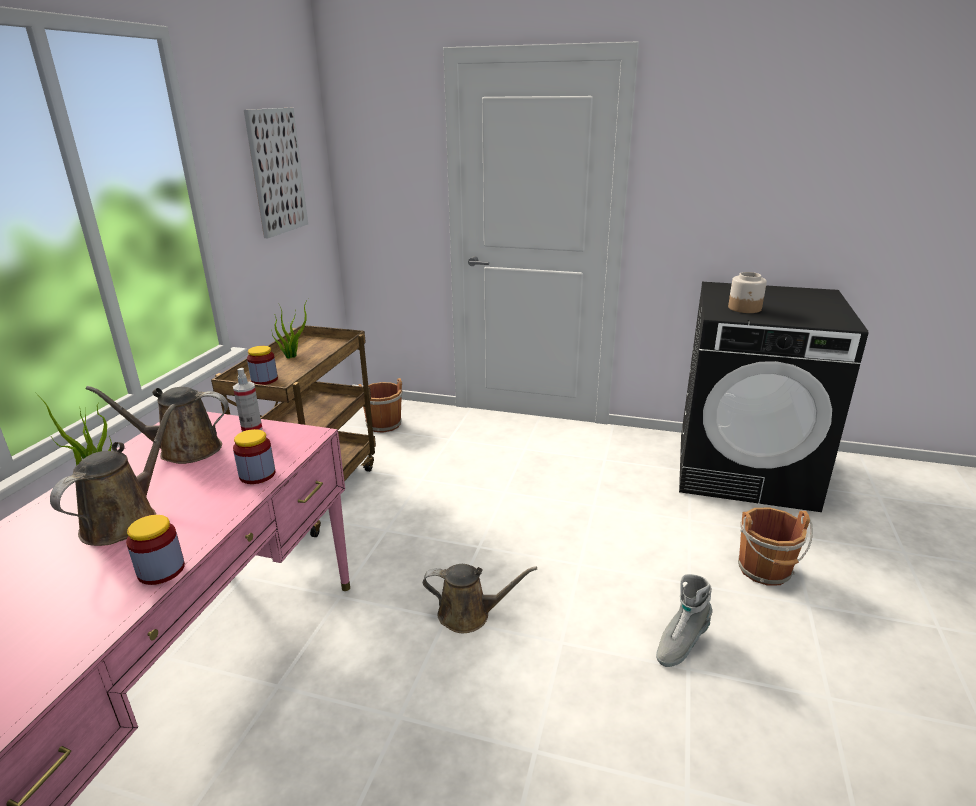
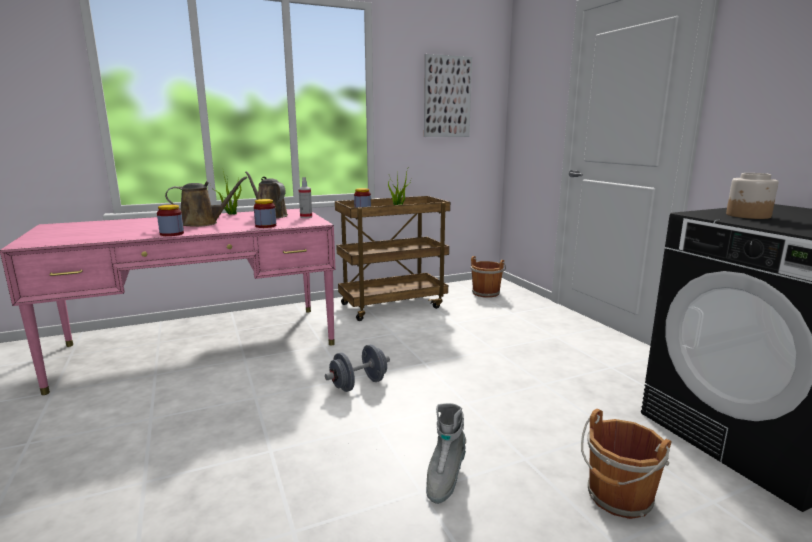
camera: 50 degrees right, 10 degrees down
brown watering can [423,564,537,633] -> grey dumbbell [325,344,390,392]
grey boot [656,574,713,667] -> grey boot turned 75 degrees counterclockwise [426,403,466,504]

